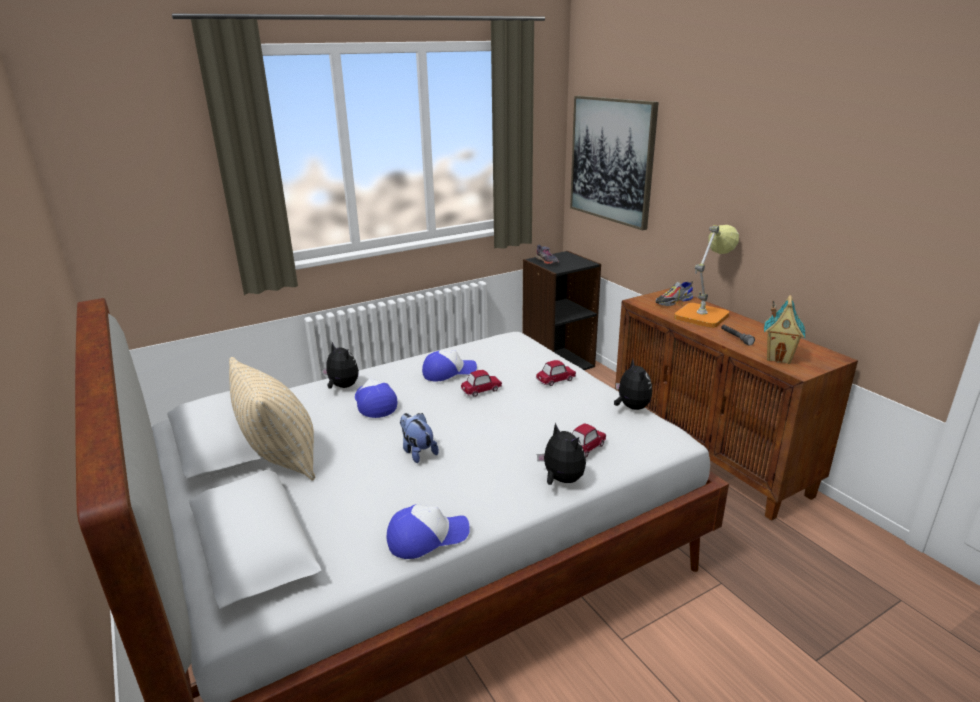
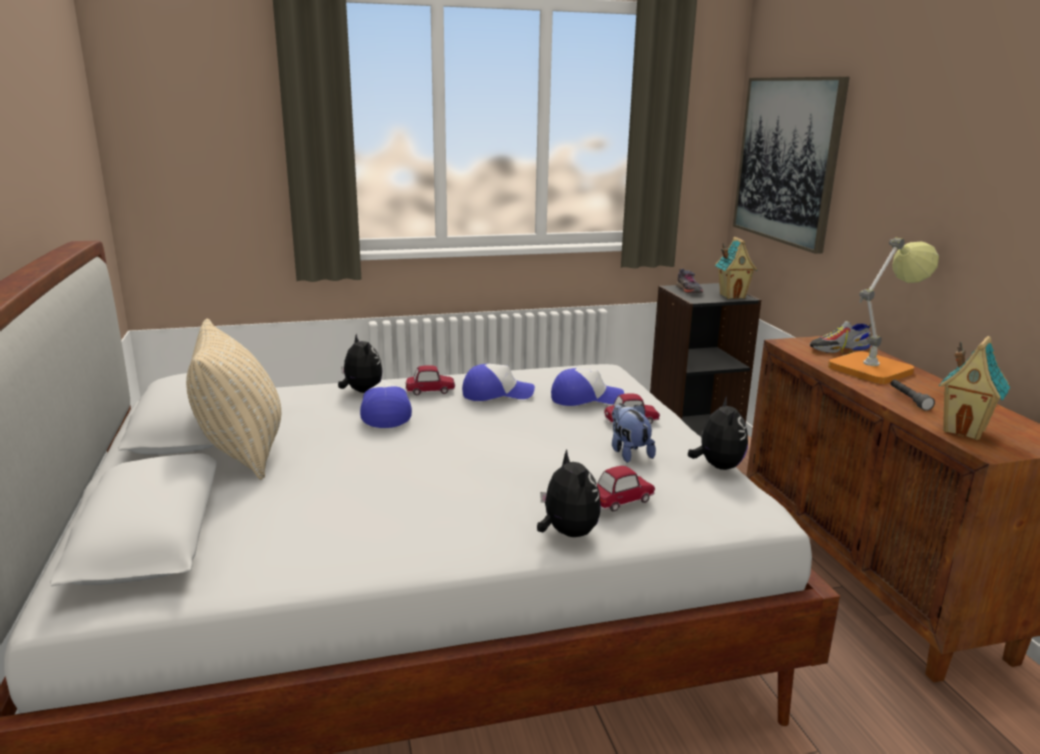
camera: 15 degrees right, 5 degrees down
cap [386,504,470,559] -> cap moved to [551,368,624,406]
plush toy [400,413,439,463] -> plush toy moved to [612,403,656,463]
toy car [461,370,502,397] -> toy car moved to [405,365,455,395]
none -> toy house [715,237,757,299]

